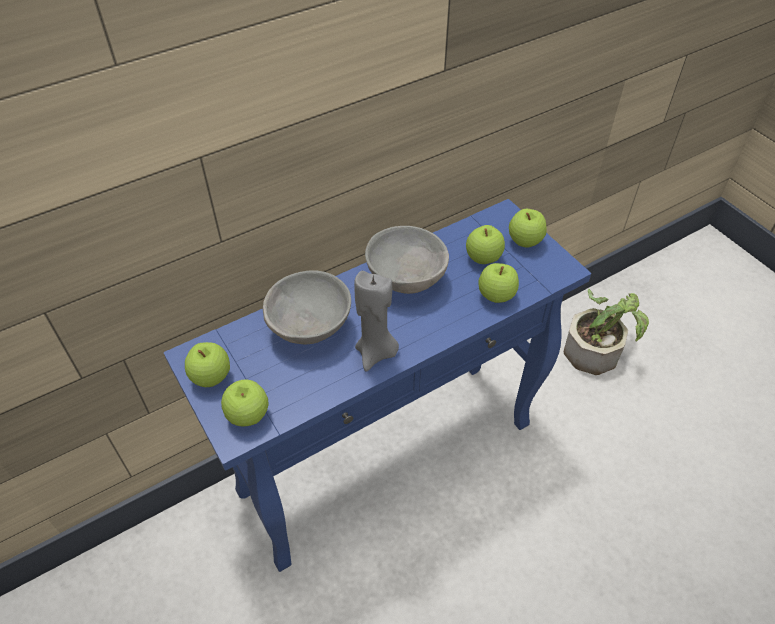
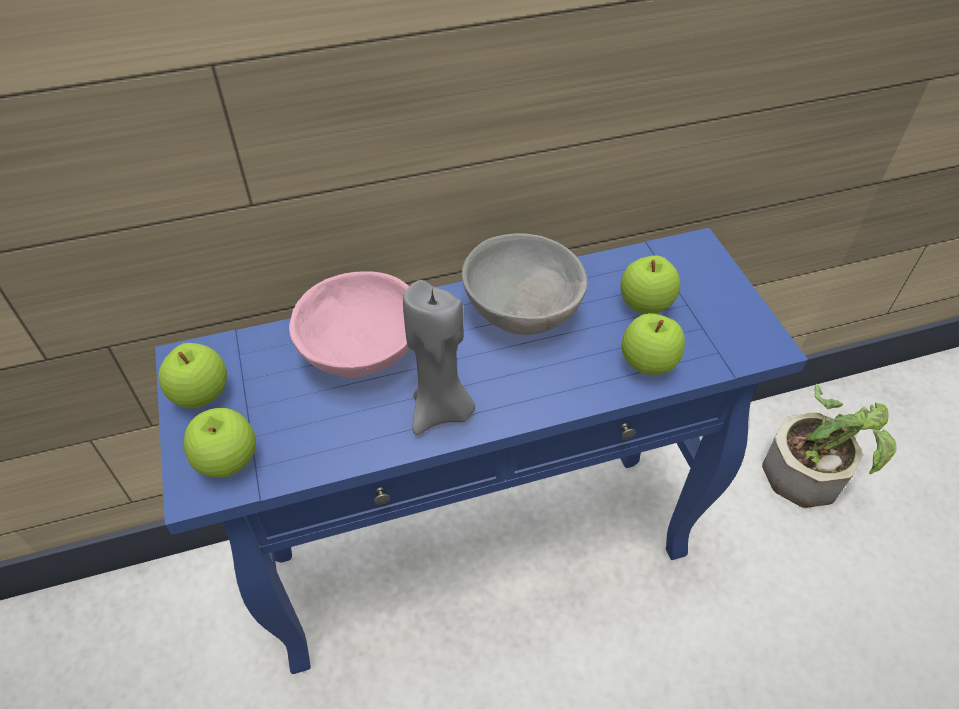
camera: 15 degrees right, 0 degrees up
grey bowl [263,270,351,344] -> pink bowl [289,271,410,377]
apple [509,208,547,248] -> none

